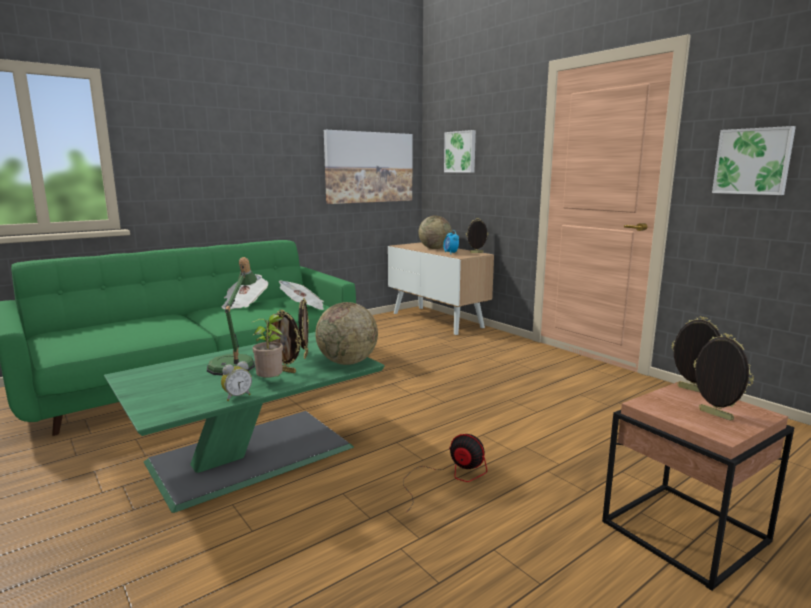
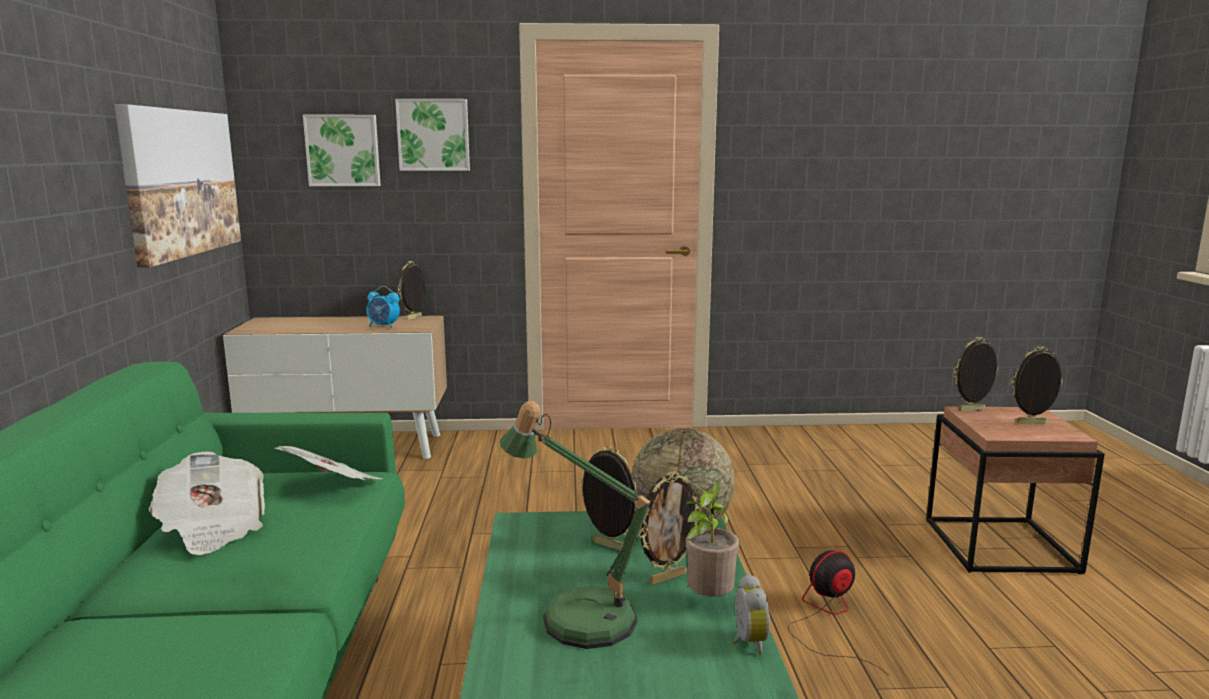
camera: 55 degrees left, 0 degrees up
globe [418,216,452,249] -> none
picture [712,126,796,195] -> picture moved to [395,99,470,171]

